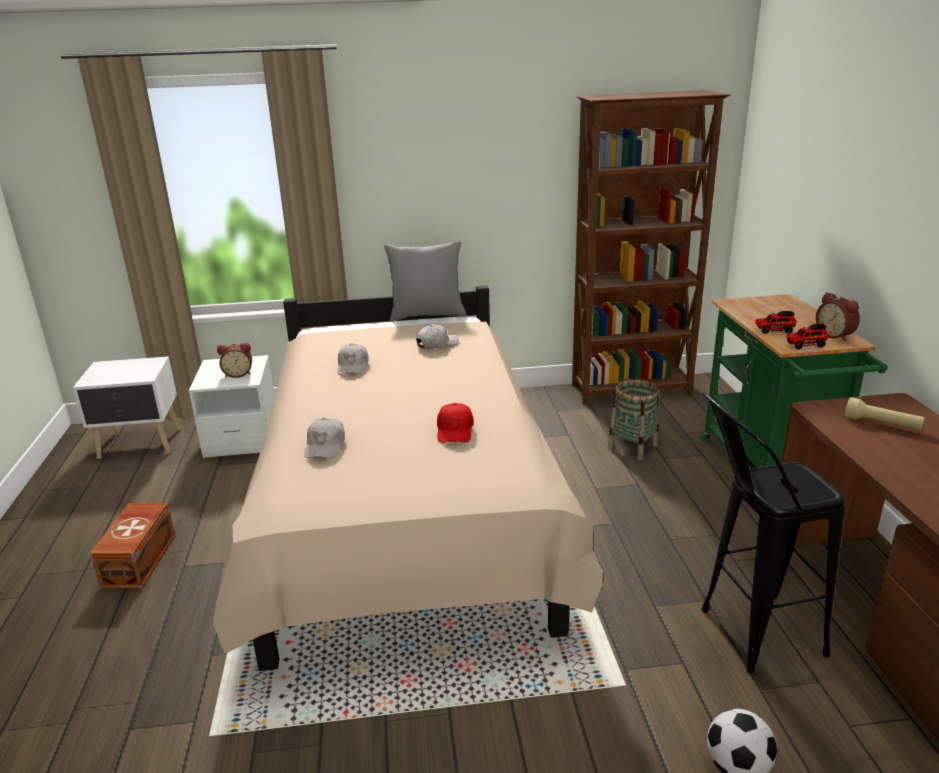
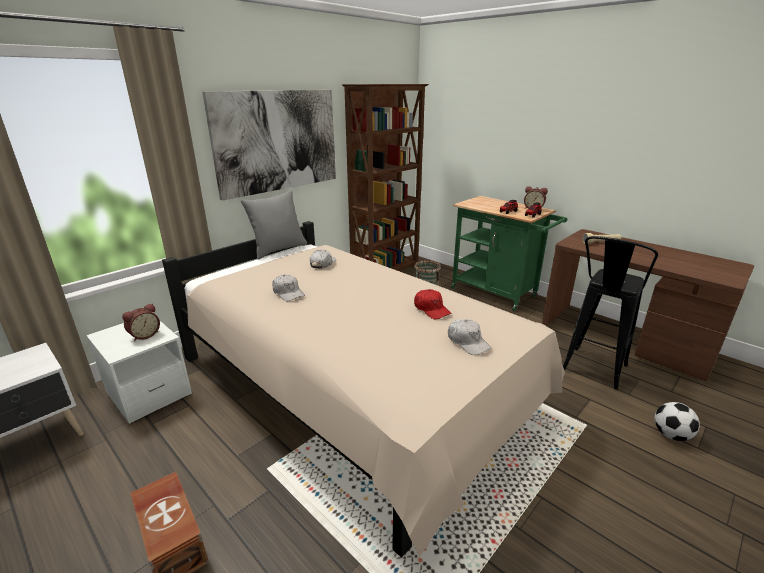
camera: 40 degrees left, 0 degrees up
white cap [304,417,345,458] -> white cap moved to [448,319,492,355]
none -> picture [202,90,336,201]

